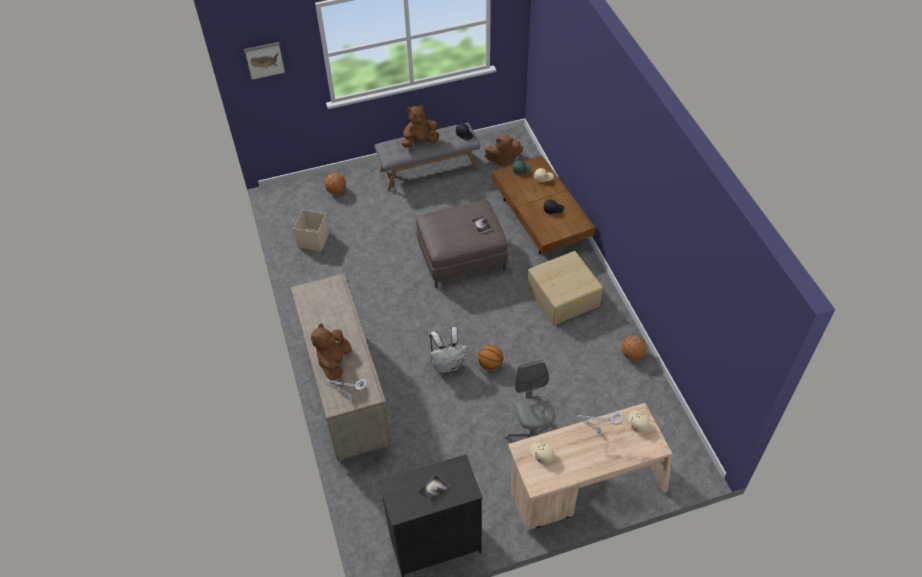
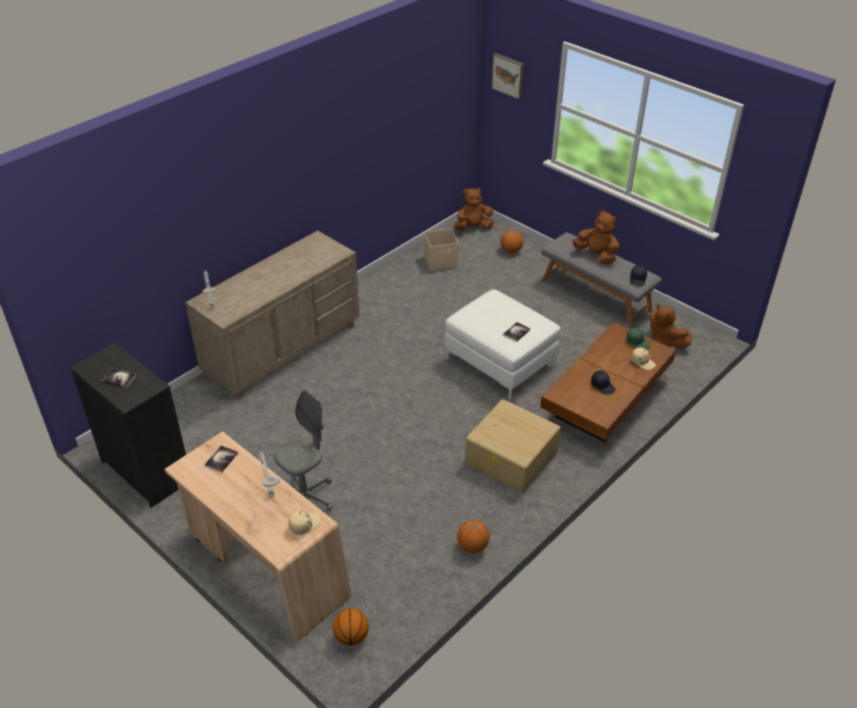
camera: 60 degrees right, 10 degrees down
brown plush toy [311,323,352,381] -> brown plush toy moved to [454,188,494,231]
brown ottoman [416,200,508,288] -> white ottoman [444,289,561,400]
white backpack [429,327,467,373] -> none
basketball [478,345,503,370] -> basketball moved to [333,608,369,646]
beige cap [530,442,554,465] -> book [205,445,238,473]

